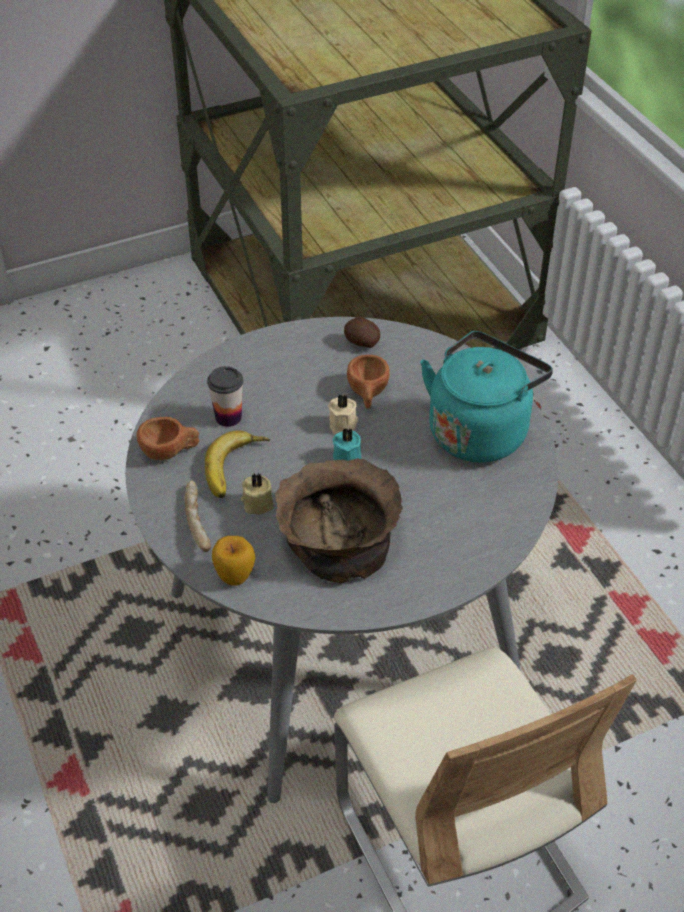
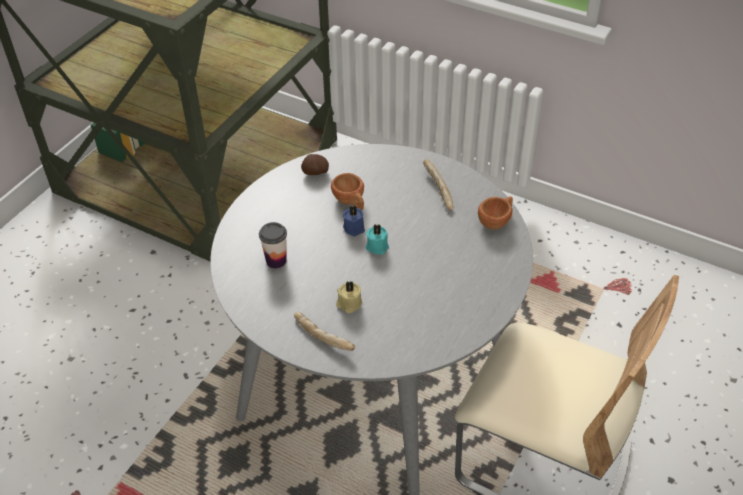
camera: 35 degrees left, 0 degrees up
brown cup [136,417,199,460] -> brown cup moved to [478,196,513,230]
banana [205,430,270,498] -> none
apple [212,536,255,586] -> none
brown bowl [275,458,403,583] -> none
beige candle [328,395,358,434] -> blue candle [343,206,365,236]
turquoise kettle [420,331,553,462] -> bread [423,159,453,210]

